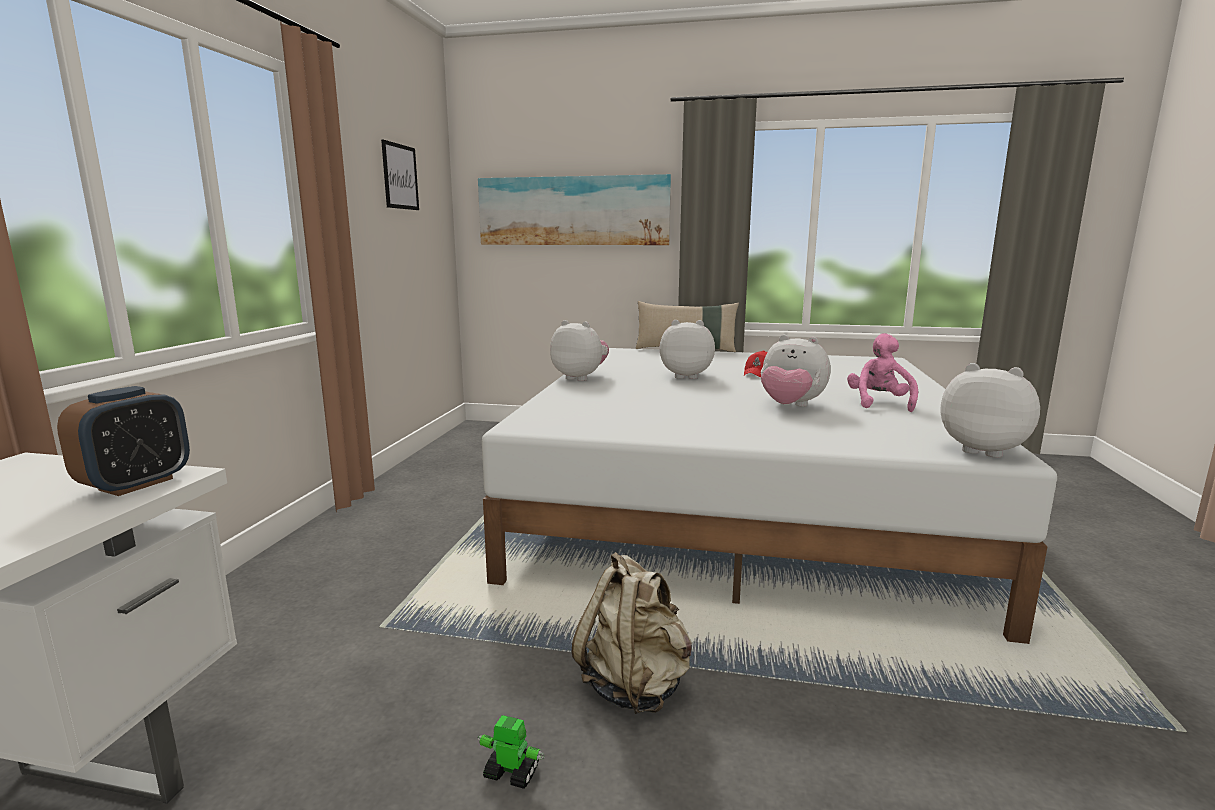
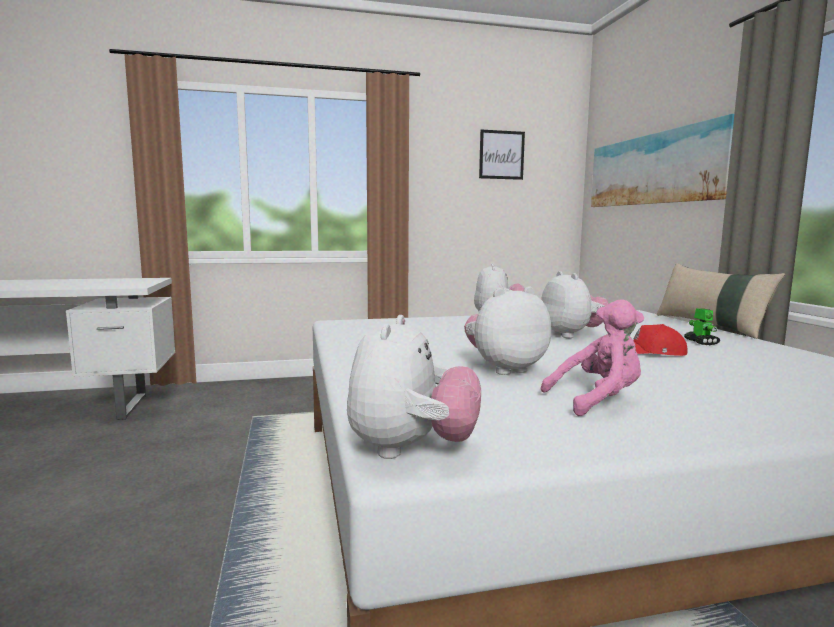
camera: 65 degrees right, 5 degrees down
alarm clock [57,386,190,496] -> none
toy robot [477,715,544,789] -> toy robot moved to [684,308,720,345]
beige backpack [572,552,692,714] -> none
plush toy [761,335,831,407] -> plush toy turned 60 degrees clockwise [464,286,551,375]

